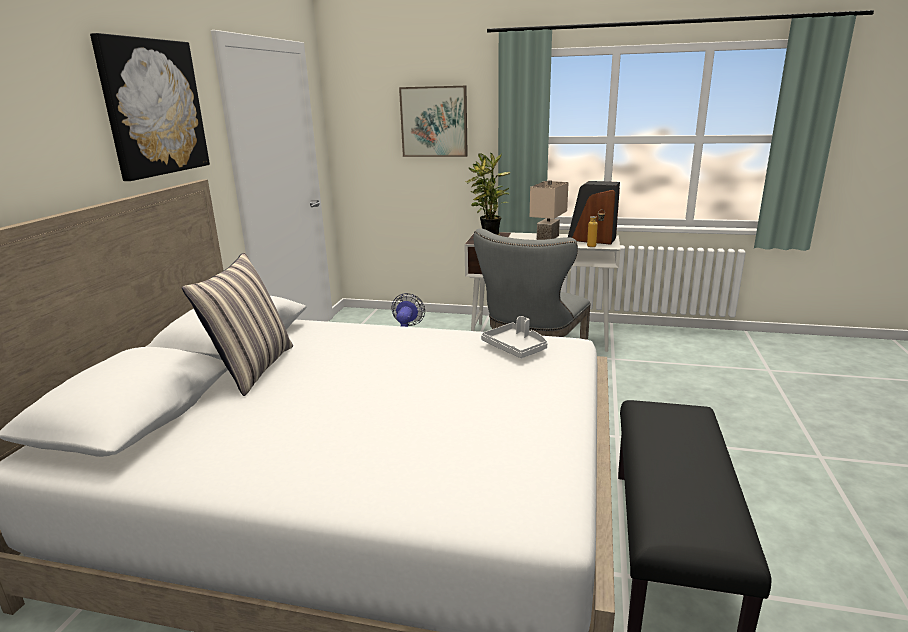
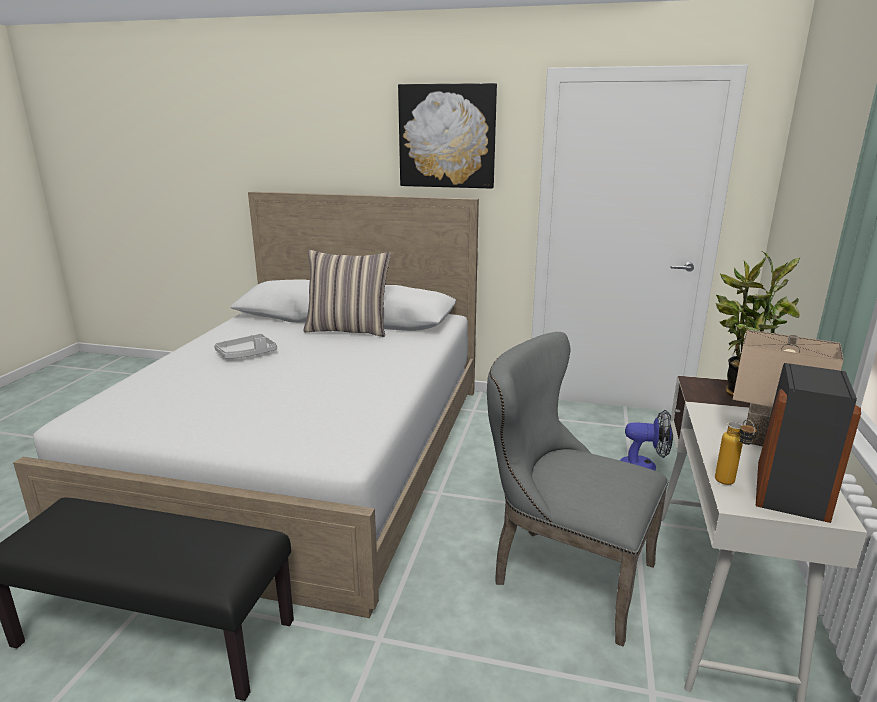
camera: 90 degrees right, 0 degrees up
picture [399,86,468,157] -> none
grey tray [481,316,547,358] -> grey tray moved to [214,334,277,359]

